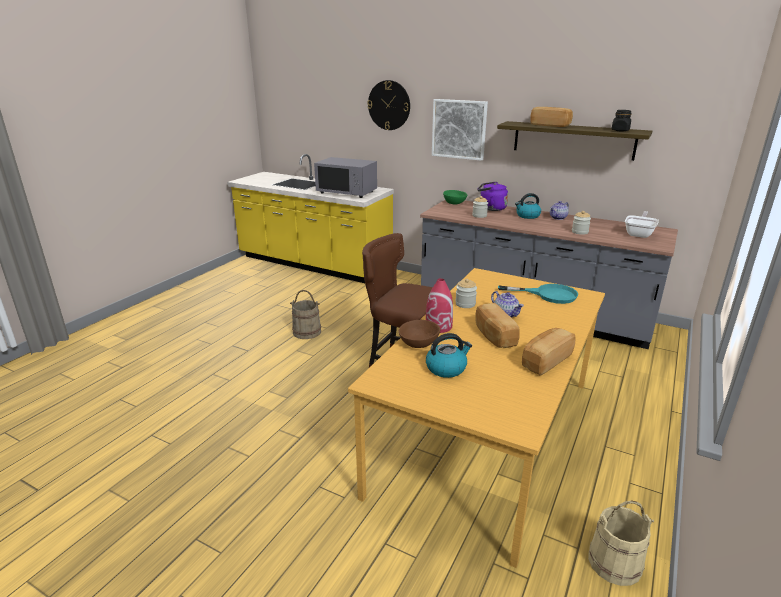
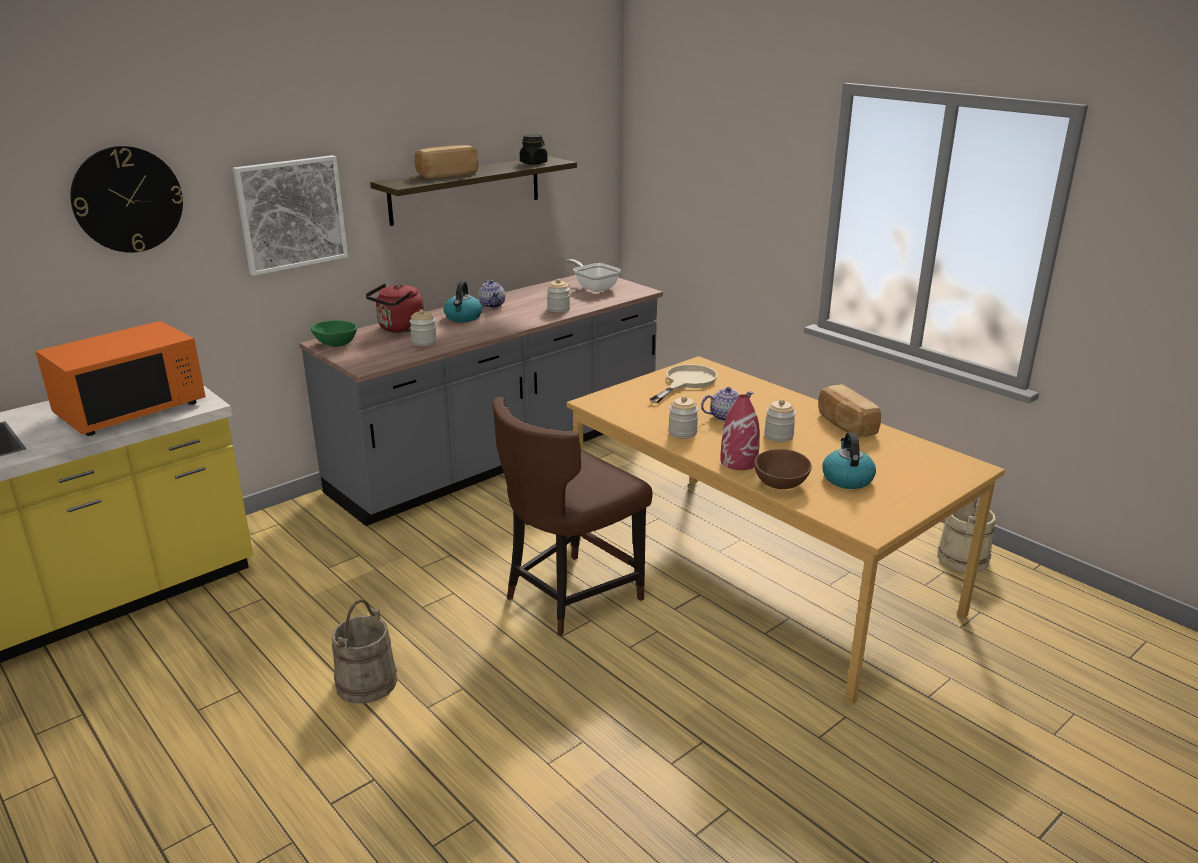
camera: 70 degrees left, 0 degrees up
grey microwave [314,157,377,198] -> orange microwave [36,321,206,436]
bread [476,303,520,348] -> jar [764,399,796,442]
purple kettle [478,181,508,211] -> red kettle [366,284,424,333]
turquoise frying pan [498,284,578,304] -> beige frying pan [649,364,718,404]

